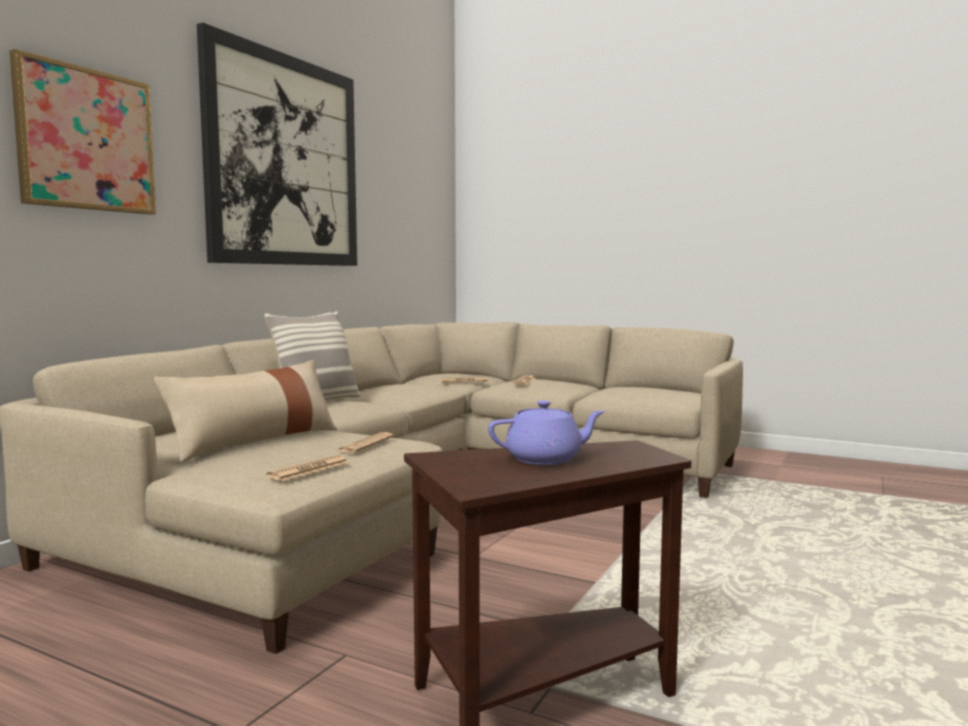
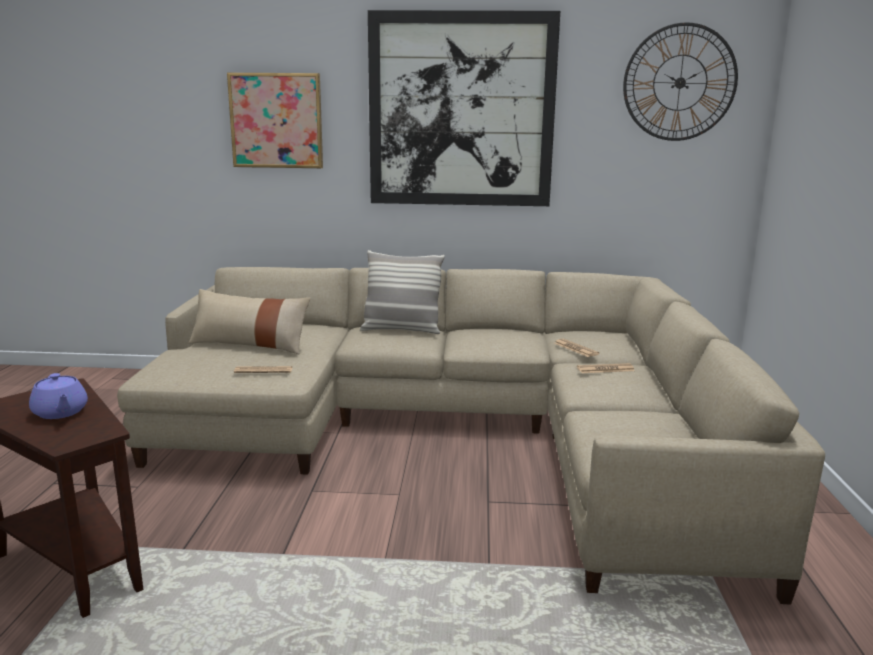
camera: 65 degrees right, 10 degrees up
newspaper [266,455,349,481] -> none
none -> wall clock [623,22,738,141]

